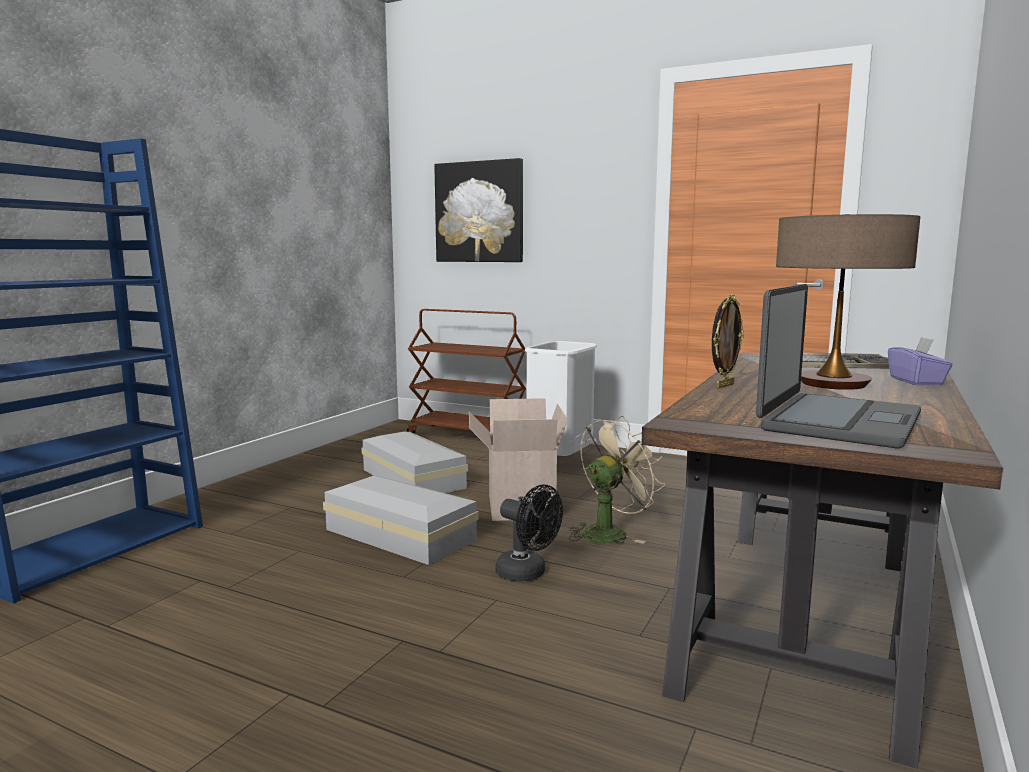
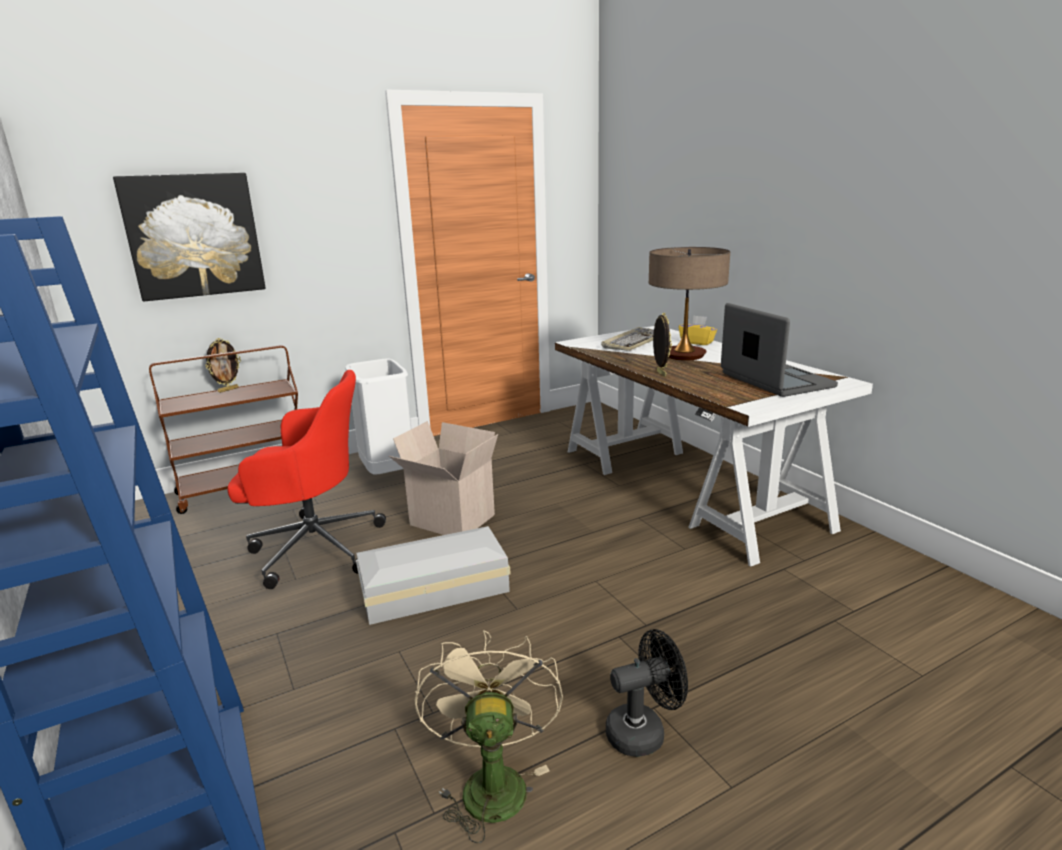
camera: 55 degrees left, 10 degrees up
white storage box [361,432,468,493] -> red office chair [228,370,386,589]
black fan [495,485,563,581] -> black fan moved to [606,629,688,757]
beige fan [569,416,665,544] -> beige fan moved to [415,630,563,843]
brown desk [641,352,1003,769] -> white desk [555,326,873,567]
purple tissue box [888,337,953,385] -> yellow tissue box [679,315,717,345]
none -> picture frame [206,338,241,393]

